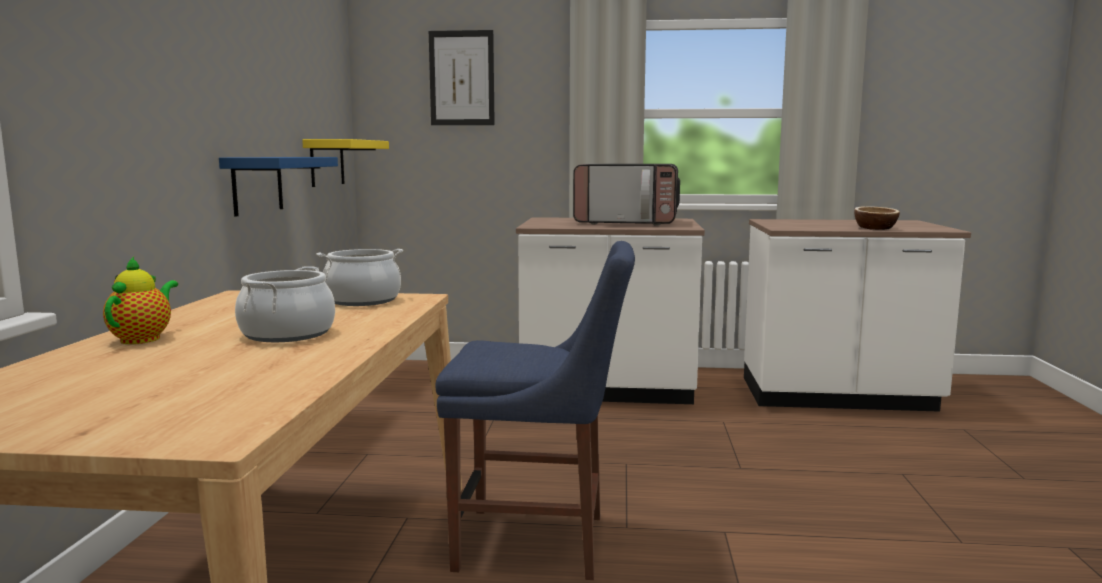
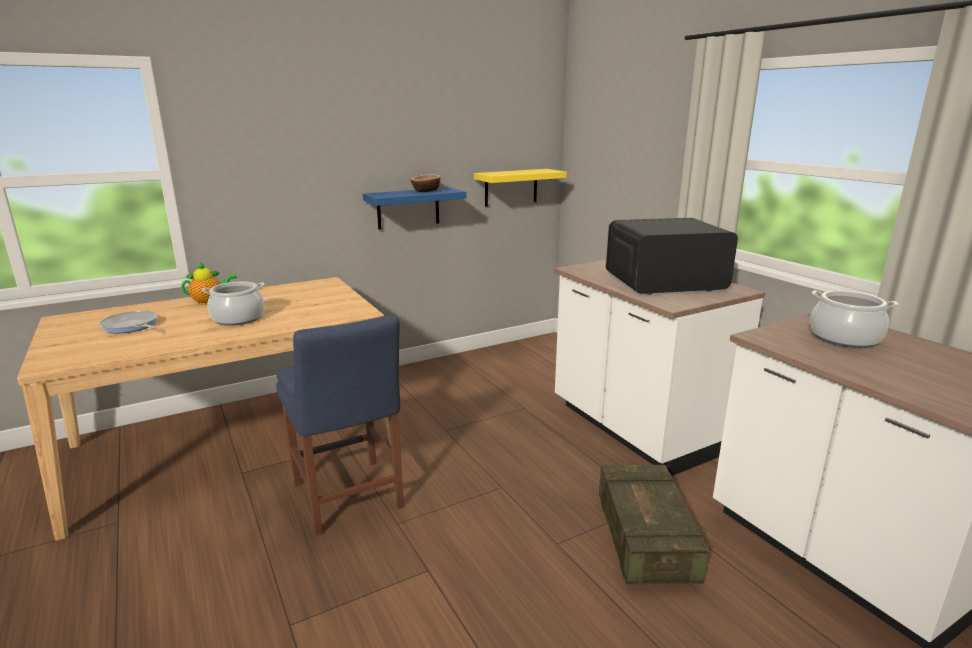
camera: 55 degrees right, 10 degrees up
cooking pot [317,249,403,306] -> cooking pot moved to [810,290,898,348]
picture [429,30,495,125] -> none
microwave [573,164,680,225] -> microwave turned 105 degrees clockwise [606,218,738,295]
bowl [854,206,900,230] -> bowl moved to [411,174,441,192]
none -> frying pan [99,311,158,333]
none -> crate [599,465,709,585]

